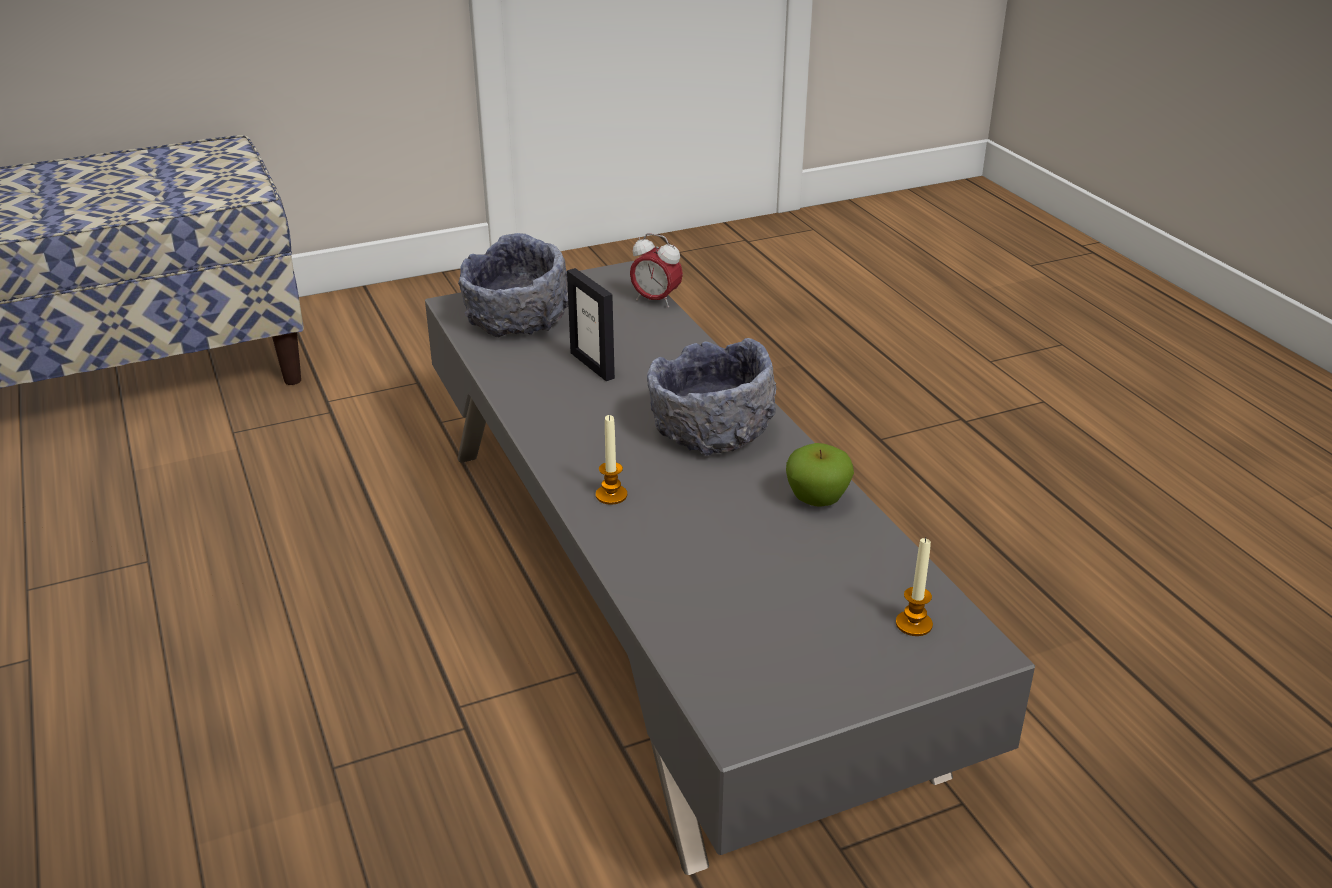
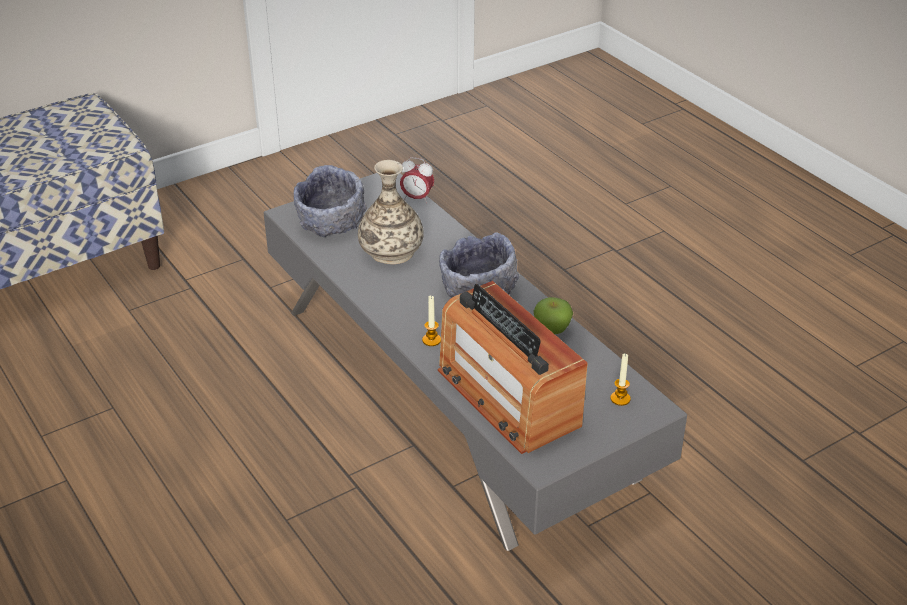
camera: 10 degrees left, 5 degrees up
picture frame [567,268,615,381] -> vase [358,160,424,264]
none -> radio [438,281,588,454]

